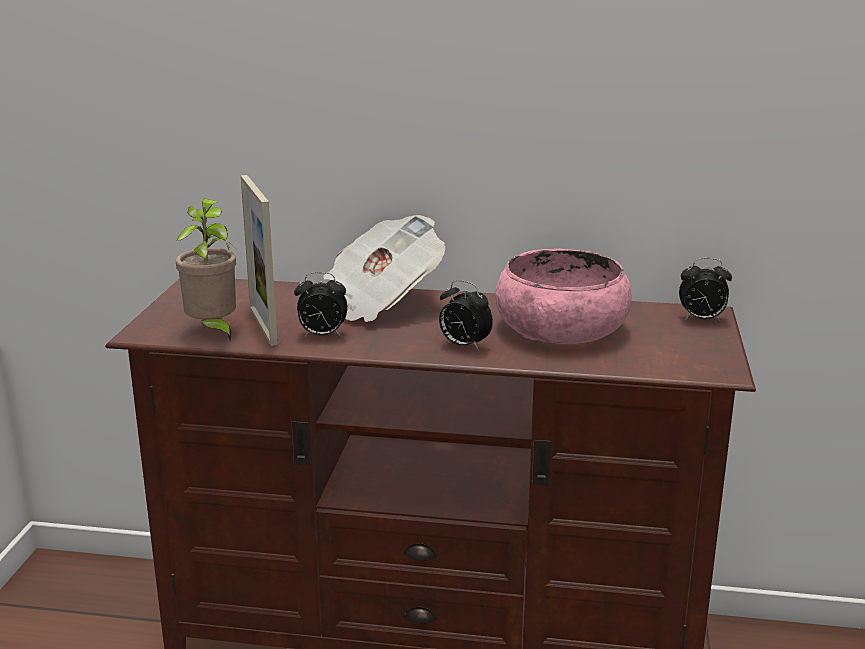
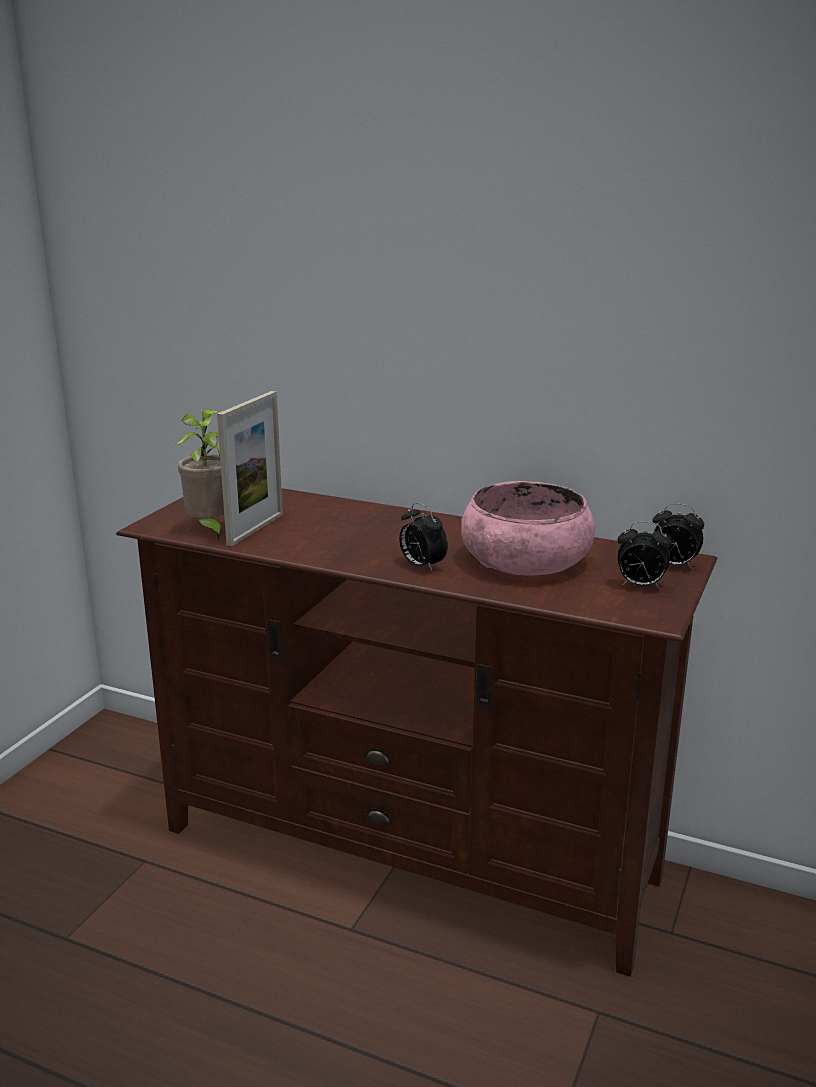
camera: 15 degrees right, 0 degrees up
picture frame [241,175,278,346] -> picture frame turned 150 degrees counterclockwise [217,391,283,546]
alarm clock [294,272,348,337] -> alarm clock moved to [618,521,672,589]
newspaper [323,215,445,322] -> none

